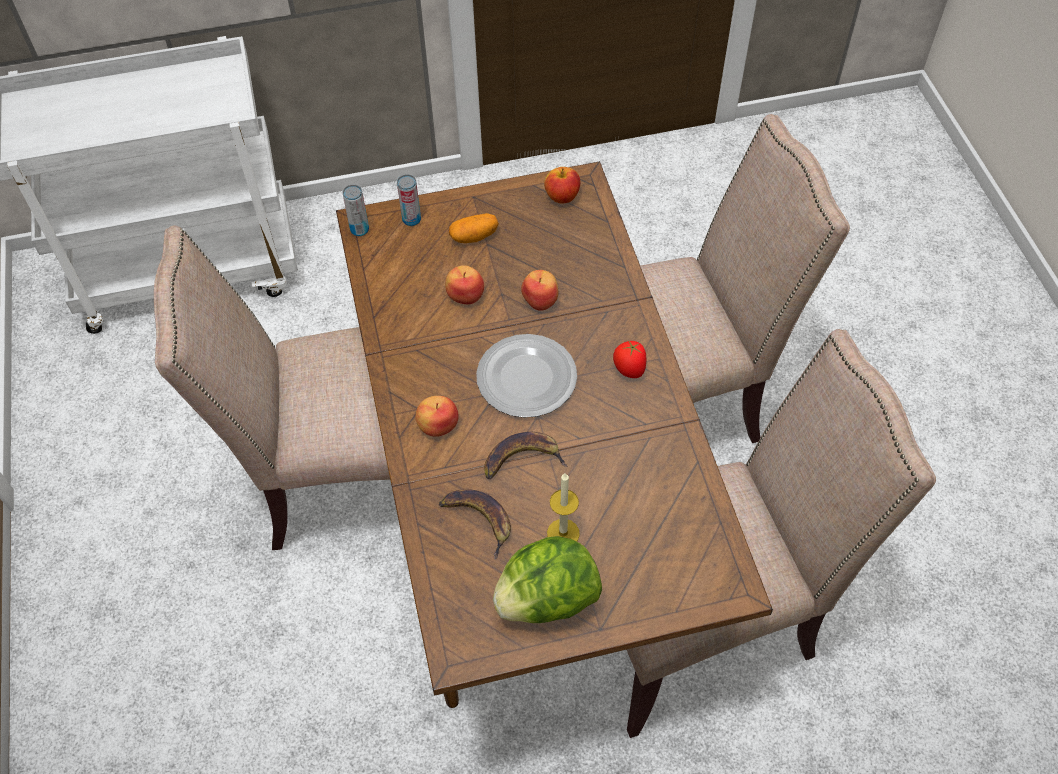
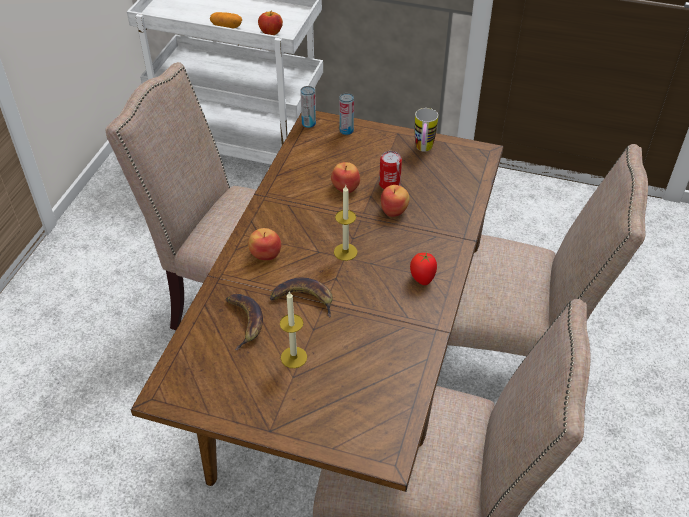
camera: 30 degrees right, 10 degrees down
potato [449,213,499,243] -> potato moved to [210,12,242,28]
plate [476,334,577,418] -> candle [334,186,358,261]
lettuce [493,536,602,623] -> none
apple [544,167,580,204] -> apple moved to [258,11,283,35]
none -> can [379,151,402,189]
none -> mug [415,108,438,152]

